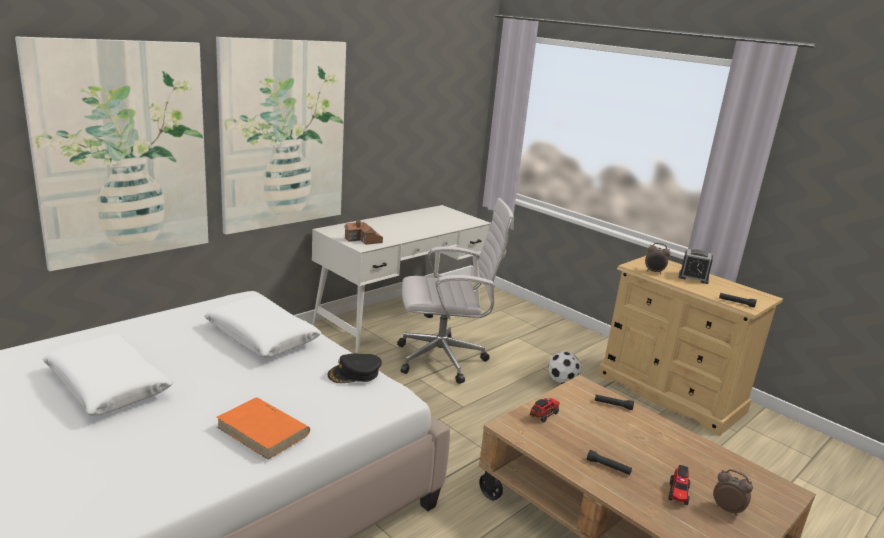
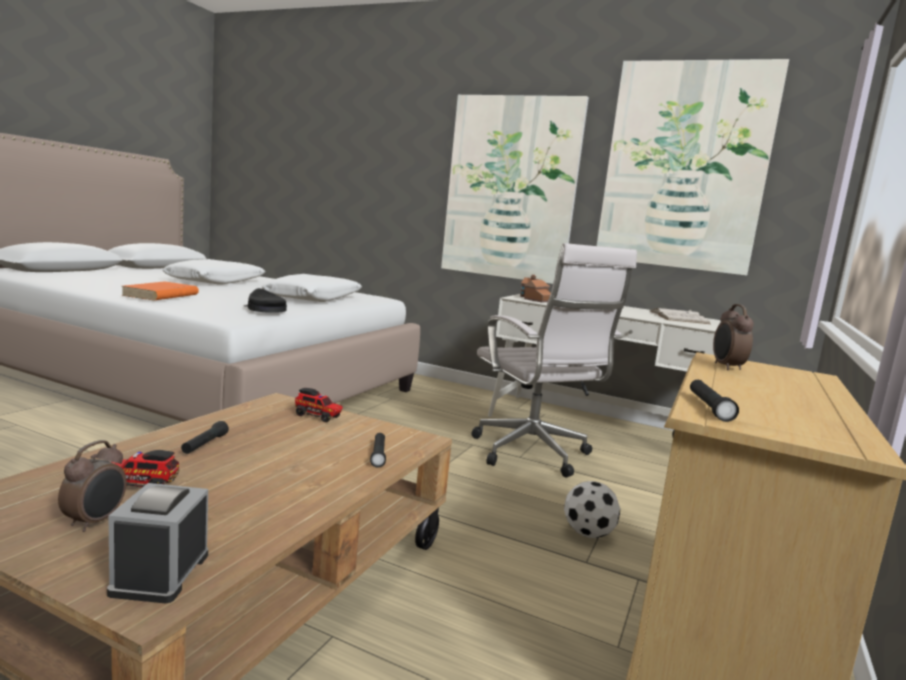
camera: 70 degrees right, 10 degrees down
picture [15,37,209,271] -> picture moved to [596,59,789,276]
alarm clock [678,249,713,284] -> alarm clock moved to [107,483,208,603]
none -> white book [650,308,710,324]

